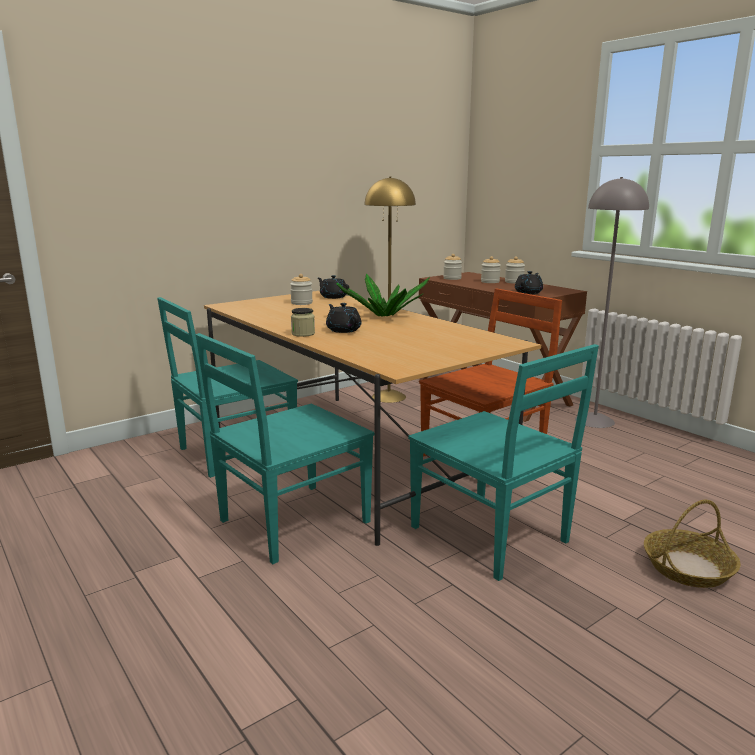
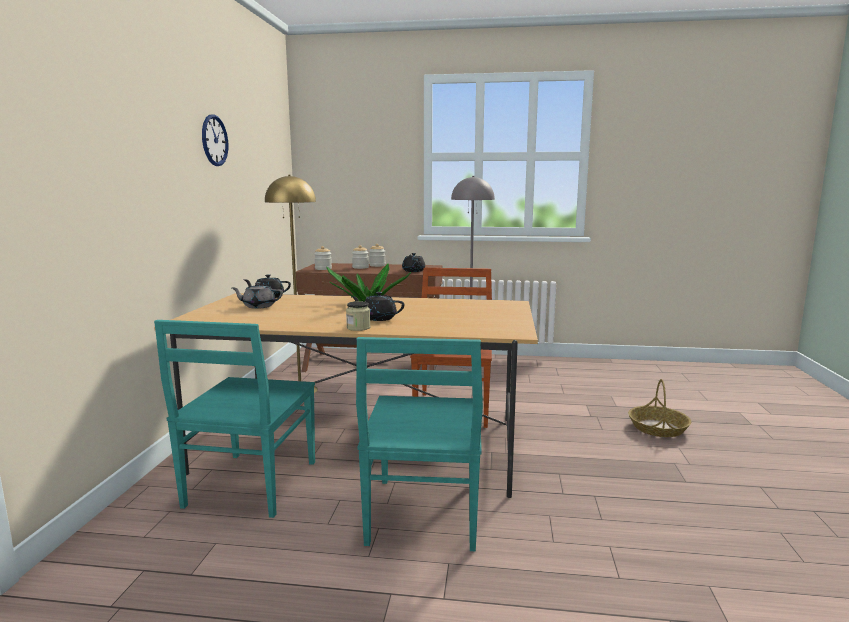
camera: 45 degrees left, 5 degrees down
jar [290,274,313,305] -> grey teapot [232,282,283,309]
turquoise chair [408,344,599,581] -> none
none -> wall clock [202,114,228,166]

